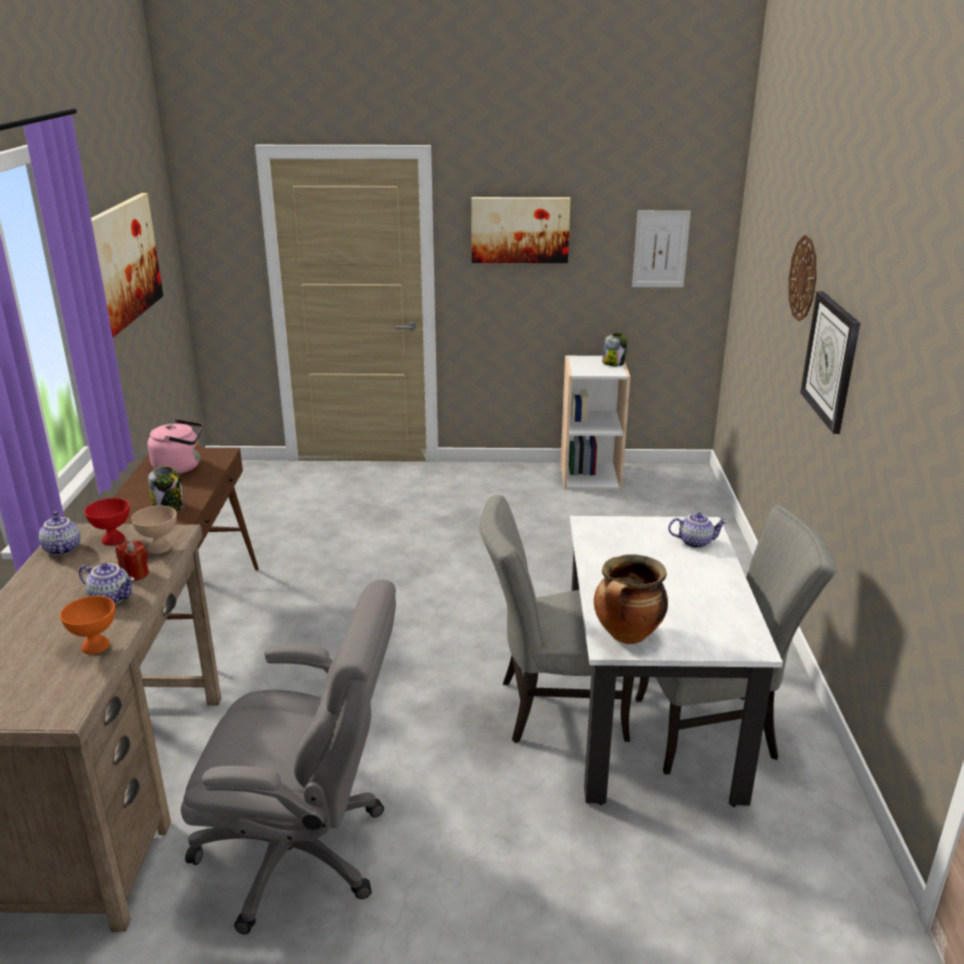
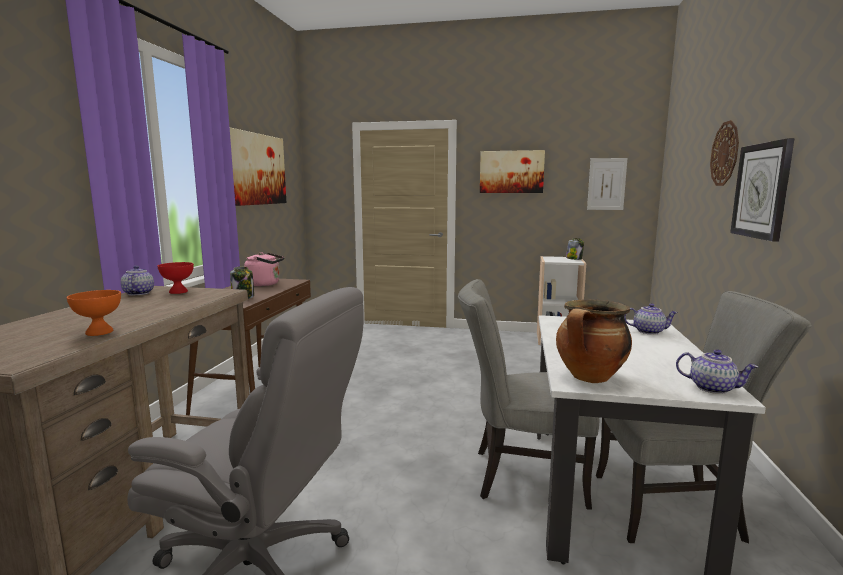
camera: 10 degrees right, 15 degrees down
teapot [79,563,134,604] -> teapot moved to [676,349,758,394]
red candle [116,540,149,581] -> none
beige bowl [131,506,177,554] -> none

